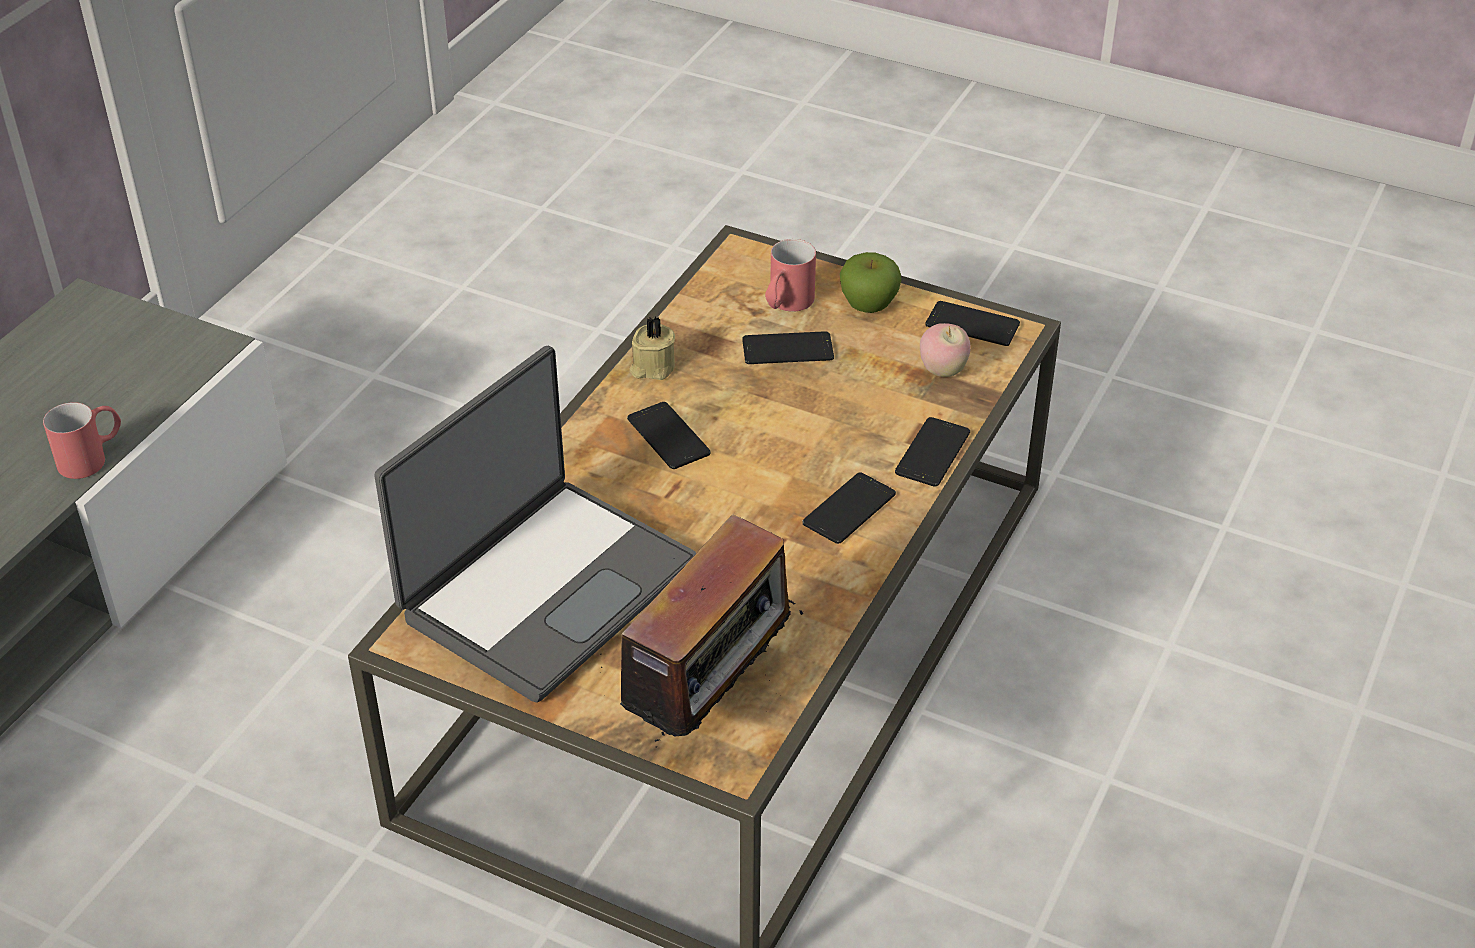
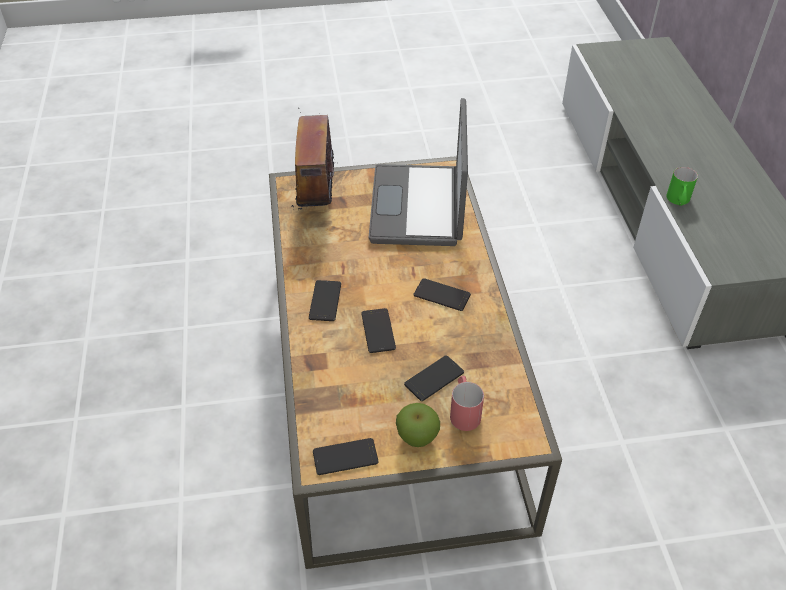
camera: 145 degrees right, 5 degrees up
red mug [43,402,121,479] -> green mug [666,167,698,206]
beige candle [629,316,675,380] -> none
phone [895,417,970,486] -> phone moved to [361,308,396,353]
apple [920,323,971,377] -> none

